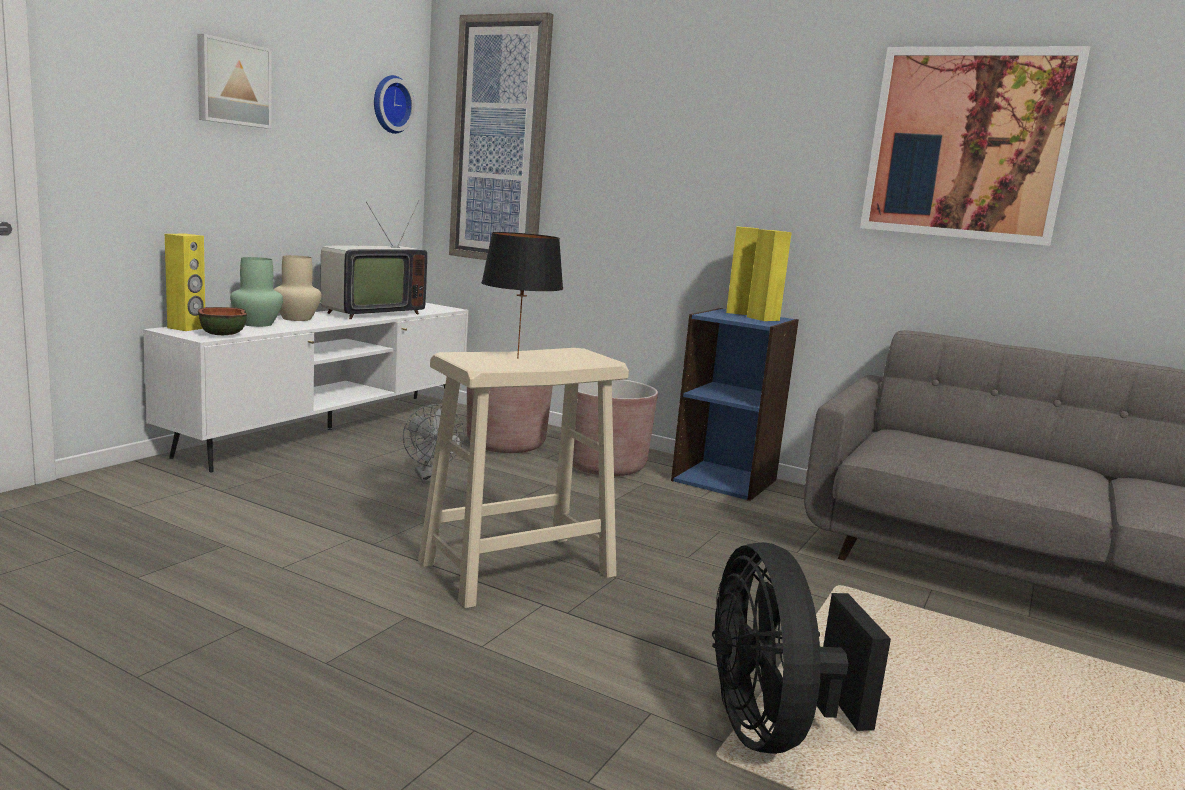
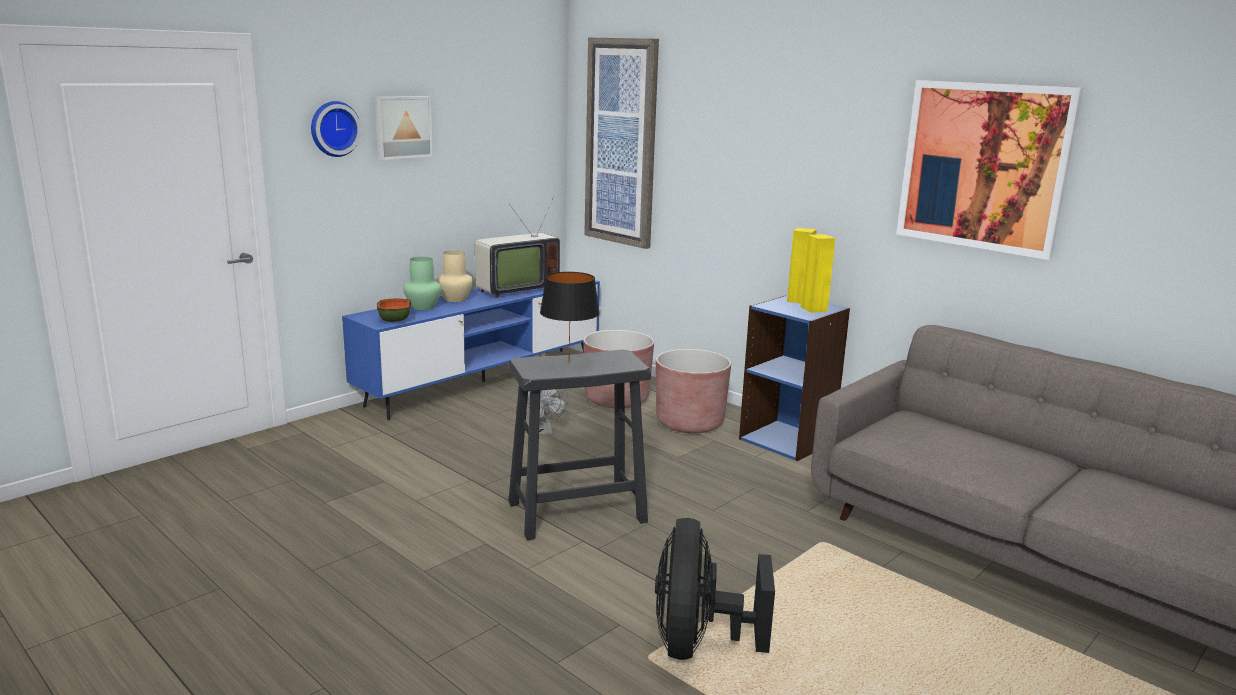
camera: 15 degrees right, 5 degrees up
white tv stand [143,303,469,472] -> blue tv stand [342,280,600,420]
yellow speaker [165,234,205,331] -> none
wall clock [374,75,415,134] -> wall clock moved to [311,101,361,157]
beige stool [418,348,629,609] -> black stool [508,349,651,540]

